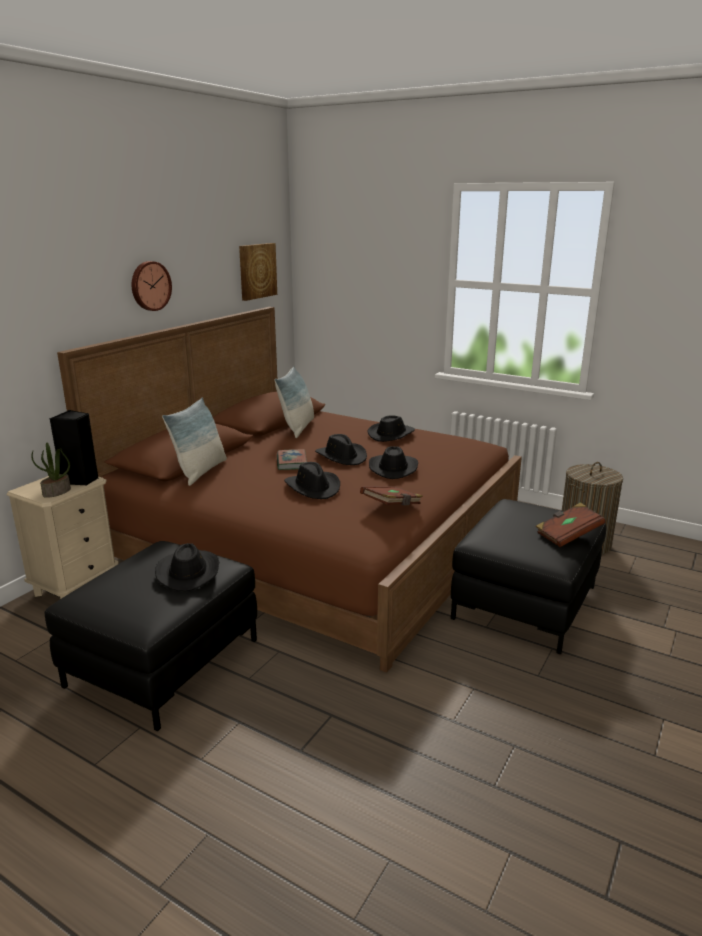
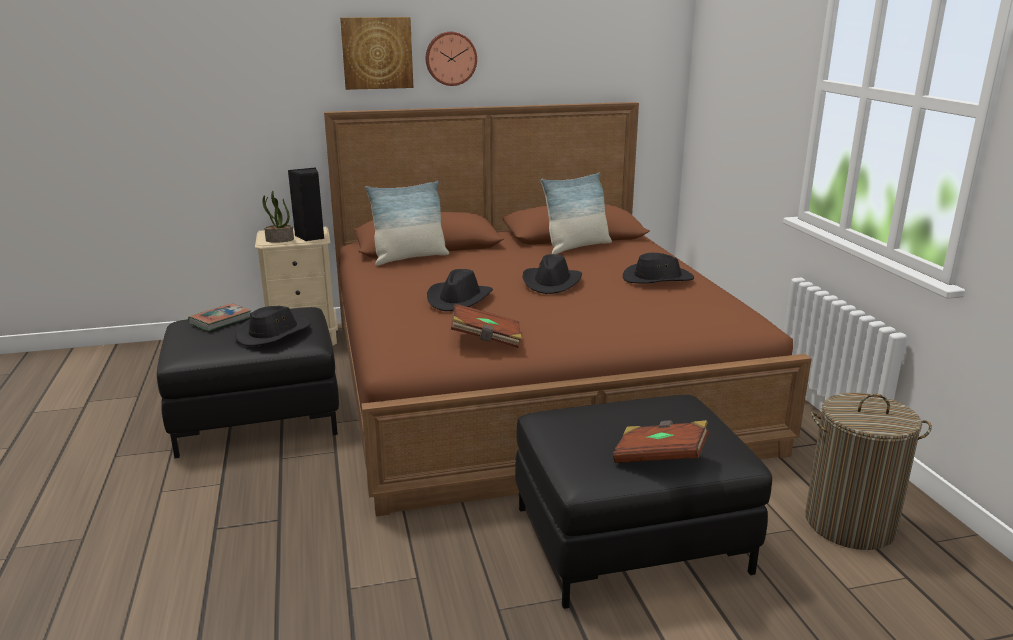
camera: 45 degrees right, 0 degrees up
picture [239,243,277,301] -> picture moved to [340,17,413,90]
book [277,449,307,470] -> book moved to [188,303,251,331]
black hat [369,446,418,479] -> none

